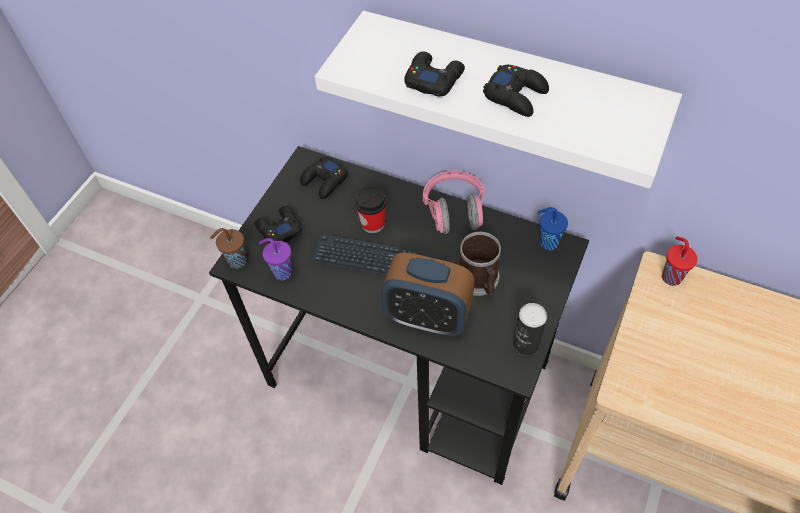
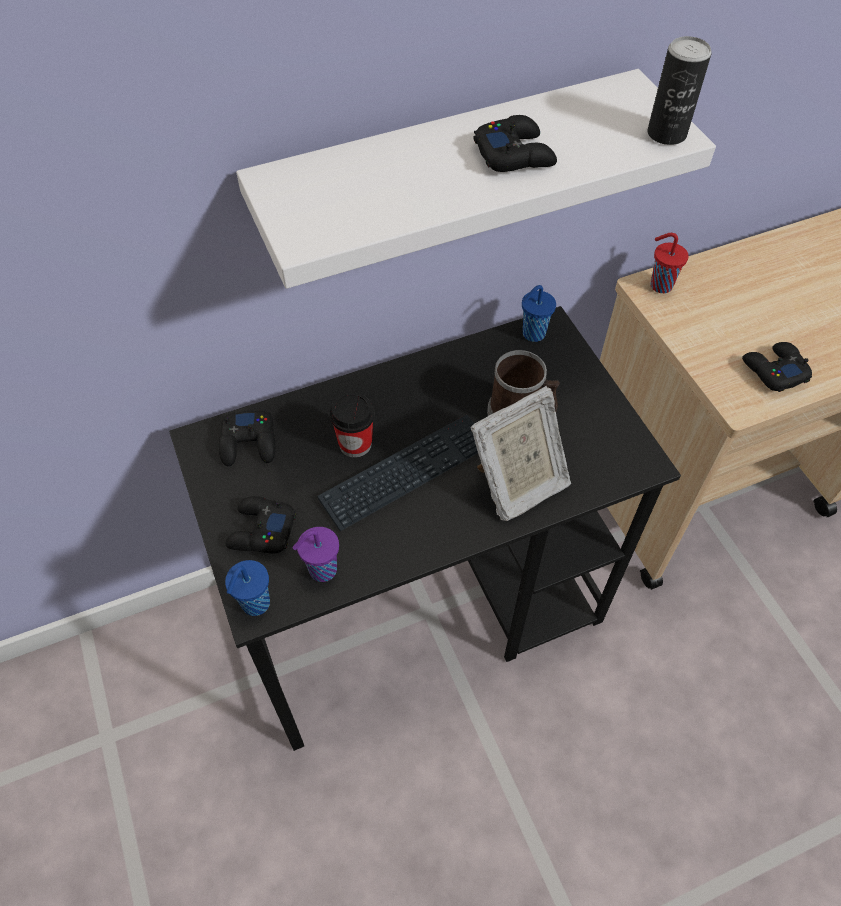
camera: 50 degrees left, 0 degrees up
brown cup [210,228,247,269] -> blue cup [225,560,270,616]
alarm clock [381,252,475,336] -> picture frame [471,386,571,521]
black game controller [404,52,465,97] -> black game controller moved to [742,342,812,392]
pink headphones [423,171,485,234] -> none
can [513,303,547,356] -> can moved to [648,36,712,145]

